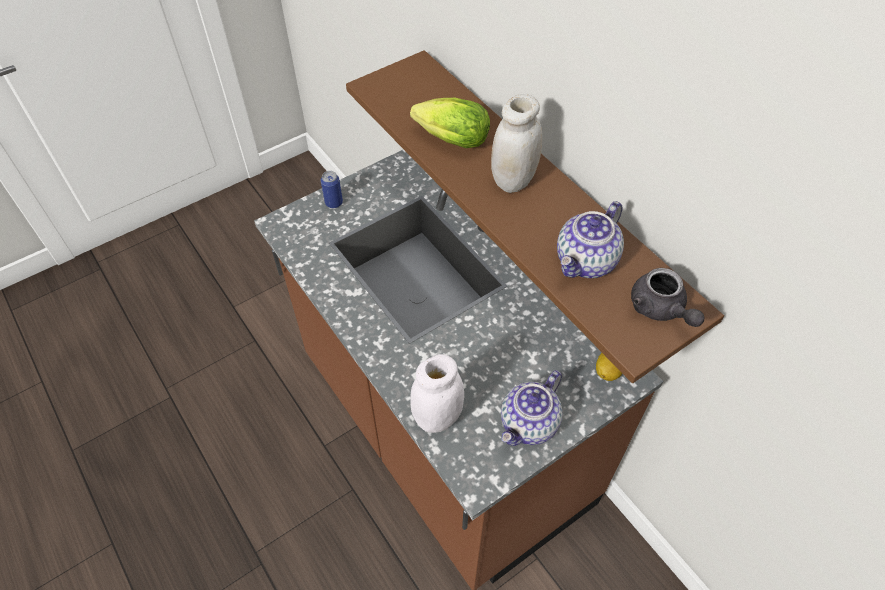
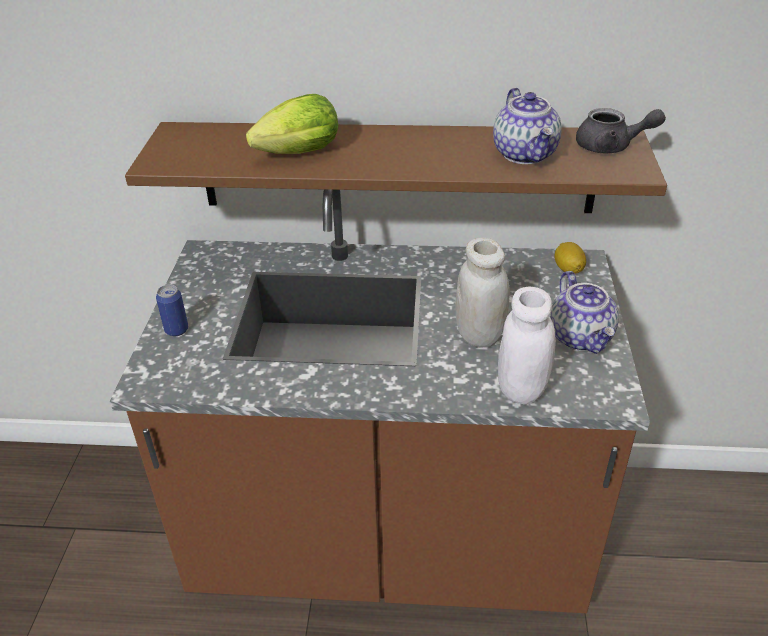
camera: 50 degrees left, 15 degrees down
white jar [491,94,542,193] -> white jar moved to [455,238,510,348]

